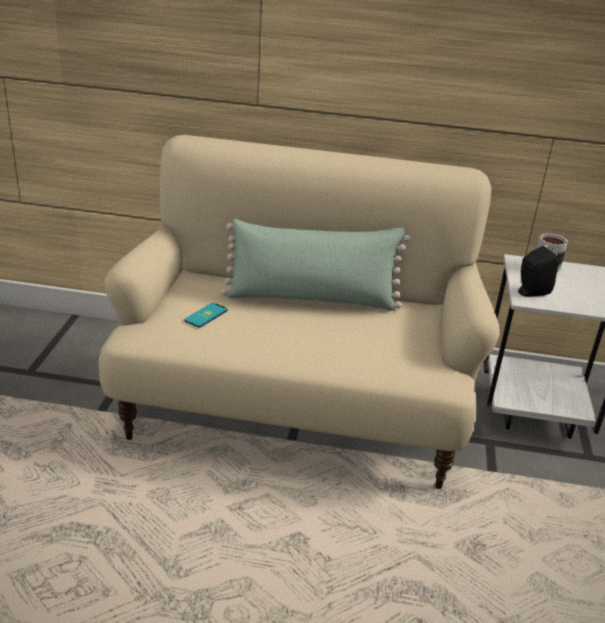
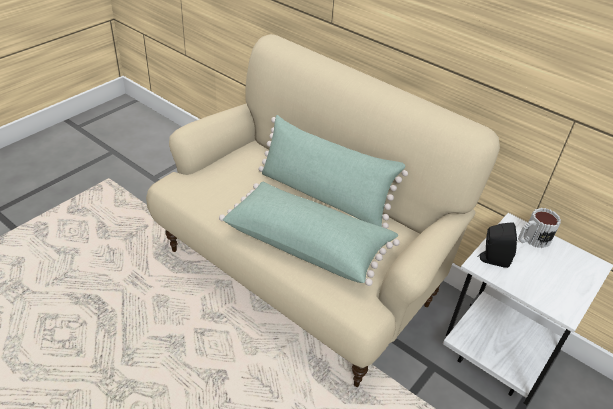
camera: 30 degrees right, 10 degrees up
phone [184,303,228,328] -> none
none -> green pillow [219,182,400,286]

